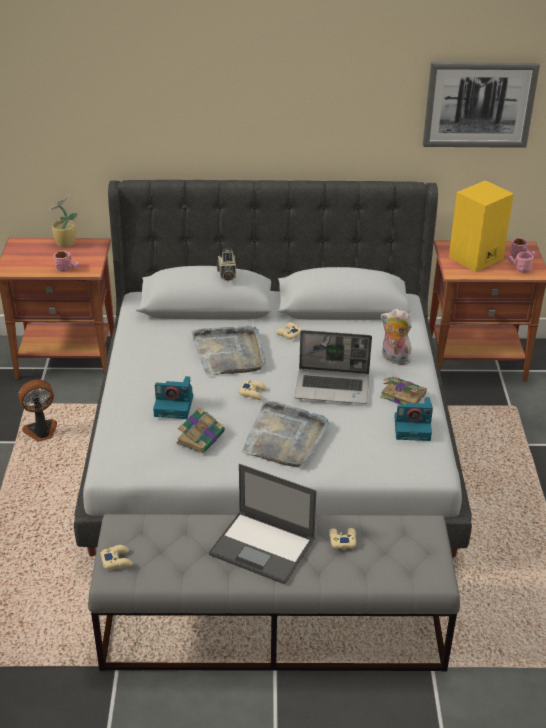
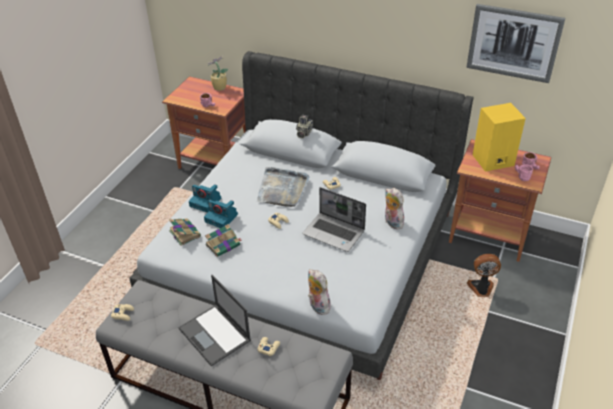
camera: 25 degrees right, 5 degrees up
fan [18,379,57,442] -> fan moved to [467,254,501,297]
grey tray [242,401,330,467] -> none
book [380,376,427,405] -> book moved to [169,219,201,246]
camera [395,397,433,441] -> camera moved to [189,184,221,213]
none -> plush toy [308,269,331,315]

